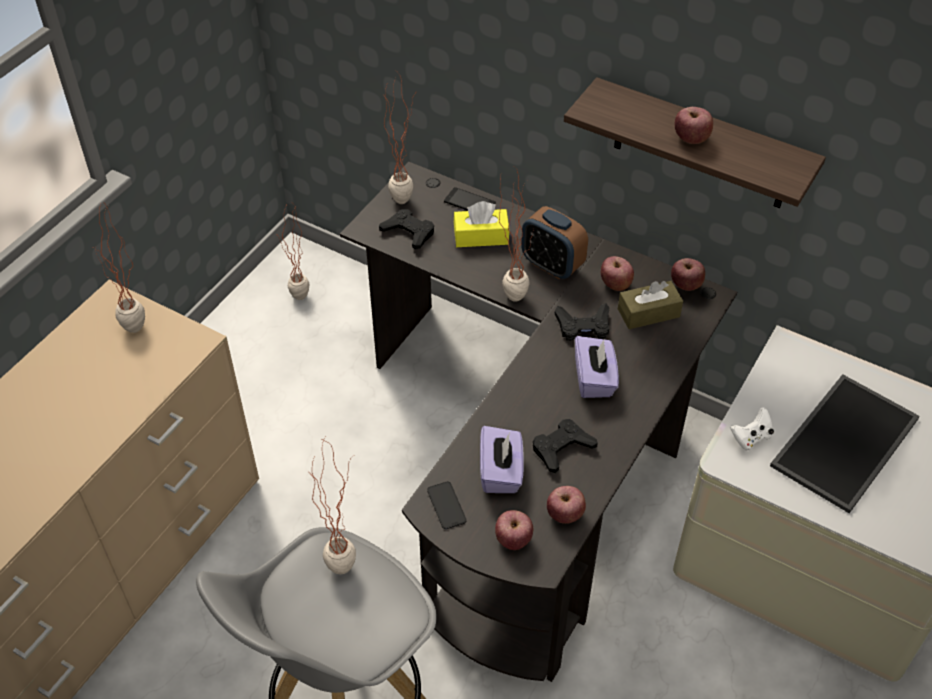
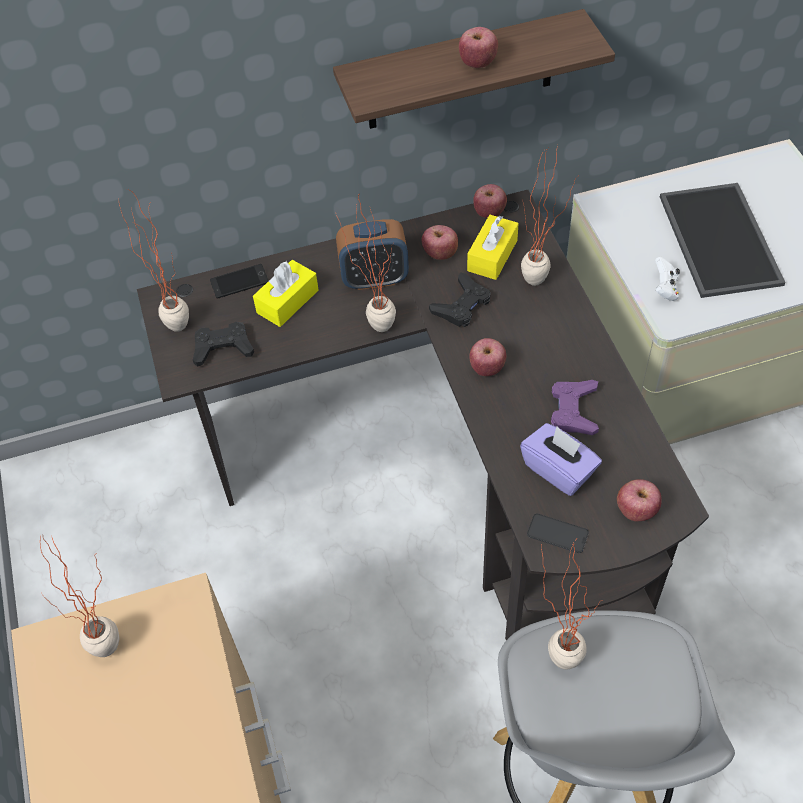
camera: 45 degrees left, 5 degrees up
potted plant [273,203,309,300] -> potted plant moved to [521,145,578,286]
black game controller [533,419,598,473] -> purple game controller [551,380,599,435]
apple [547,486,586,524] -> apple moved to [469,338,506,376]
purple tissue box [575,336,619,398] -> none
brown tissue box [618,281,683,329] -> yellow tissue box [467,215,519,280]

